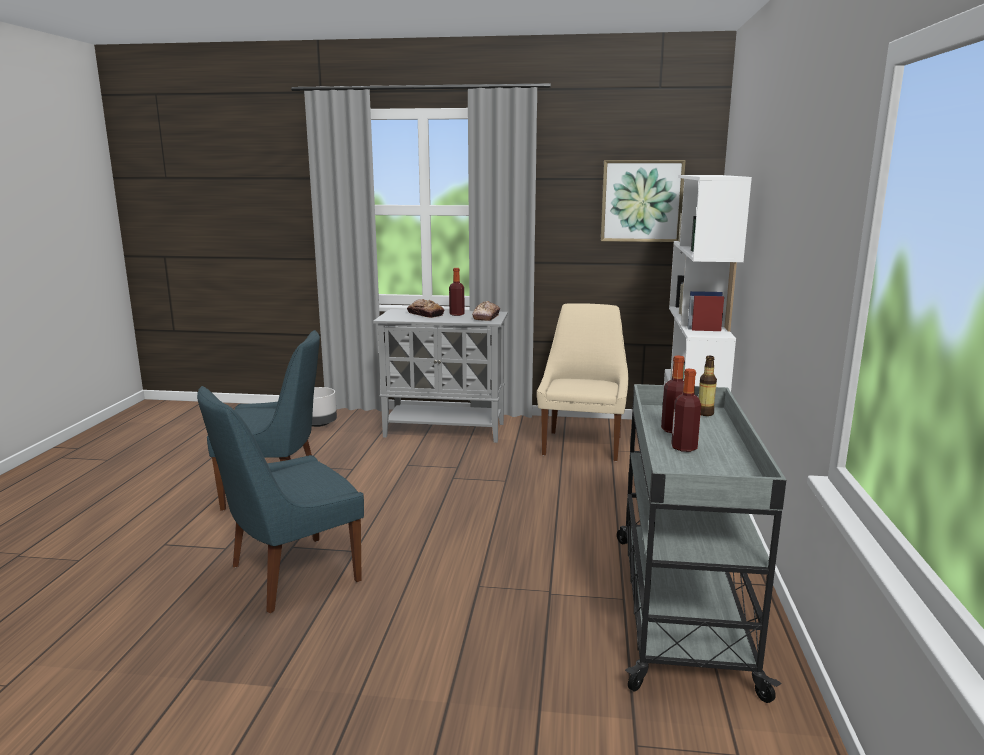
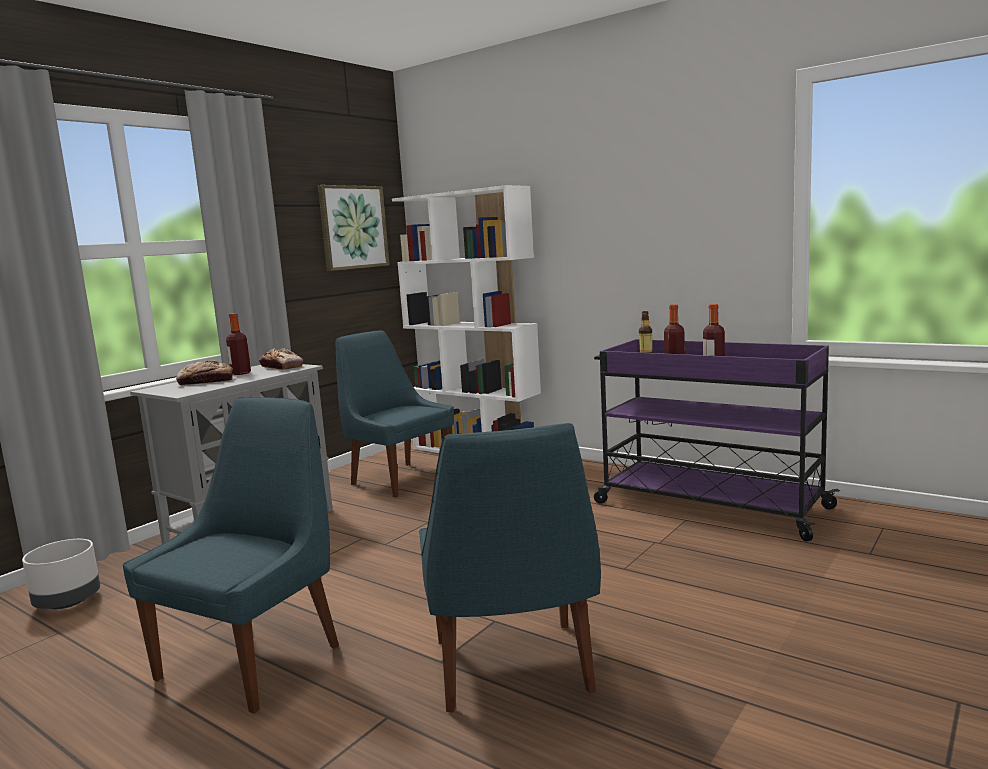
camera: 60 degrees left, 5 degrees down
beige chair [537,303,628,461] -> blue chair [336,330,454,498]
grey cart [617,384,786,703] -> purple cart [594,339,840,541]

